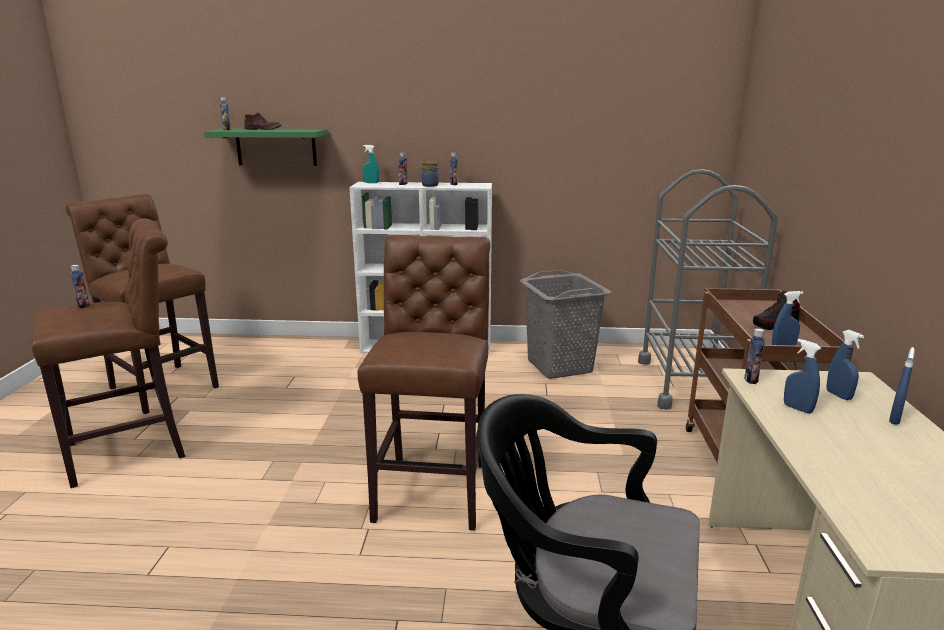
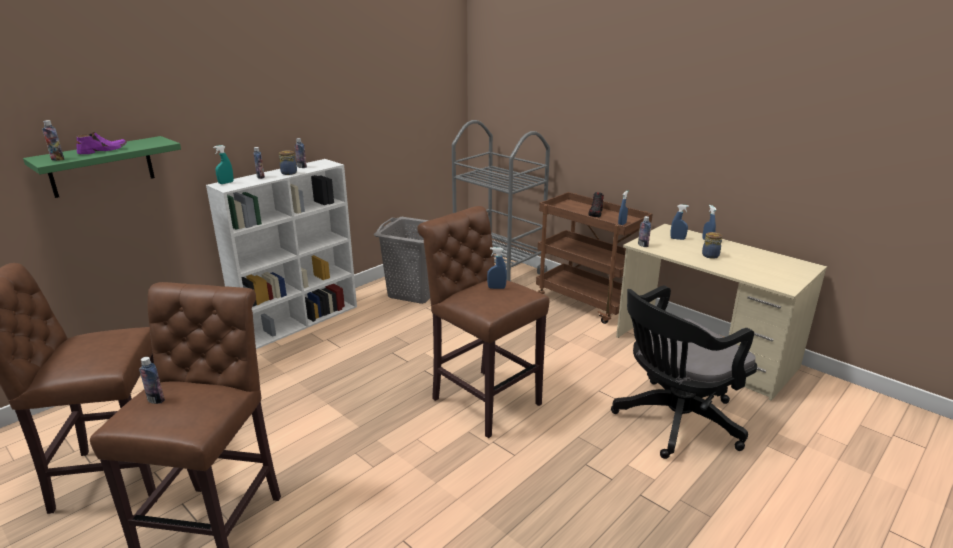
camera: 50 degrees left, 5 degrees up
brown shoe [244,113,282,130] -> purple shoe [76,132,127,154]
blue spray bottle [784,339,821,414] -> blue spray bottle moved to [487,247,507,289]
none -> jar [702,232,722,259]

